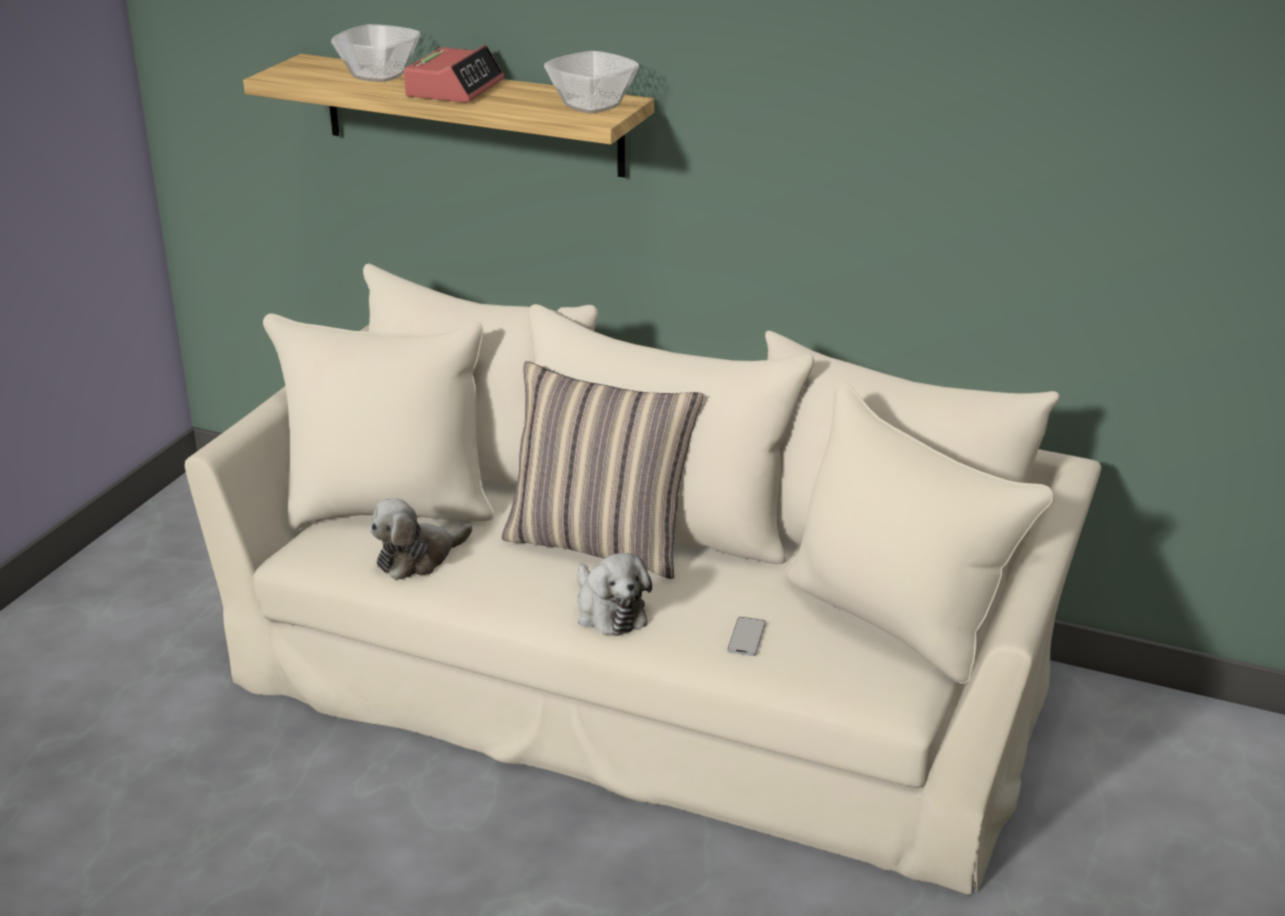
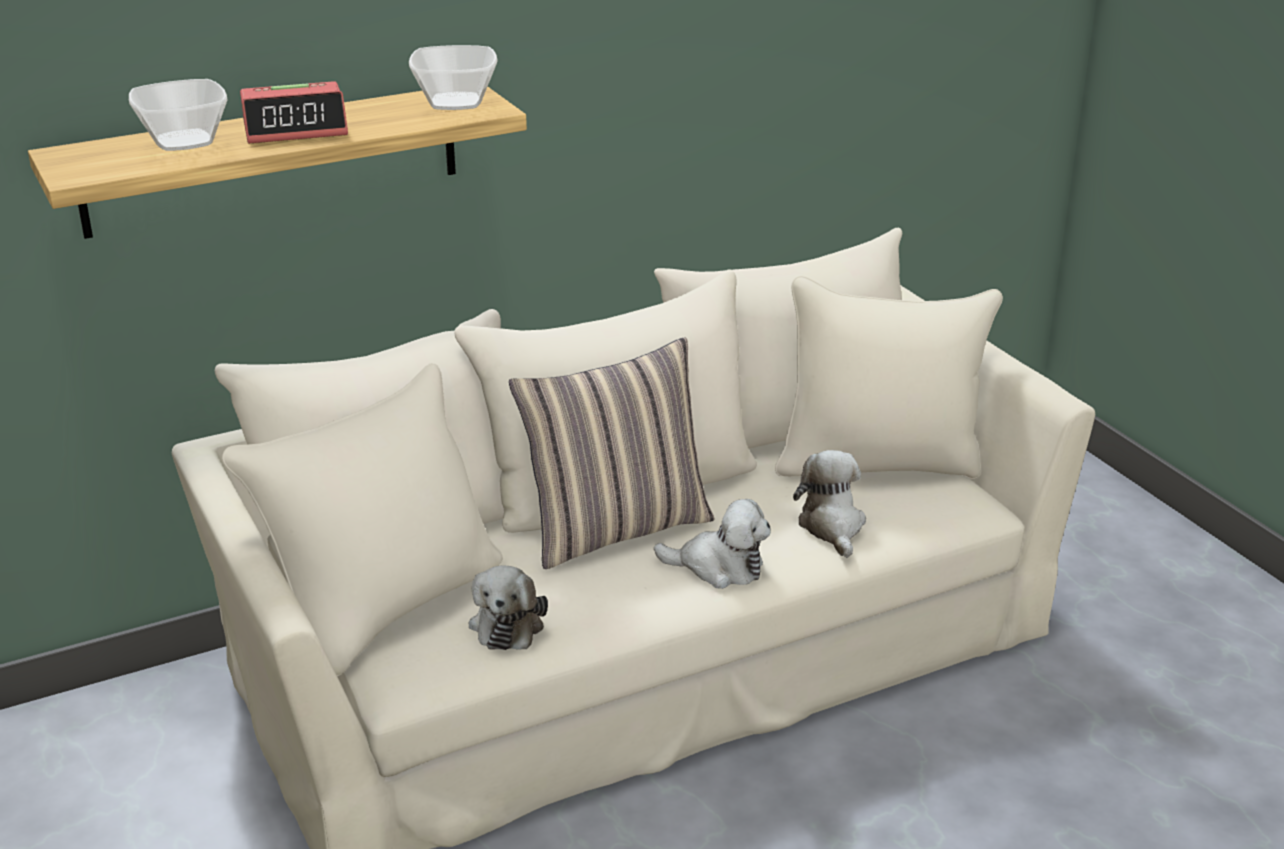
camera: 50 degrees left, 0 degrees up
alarm clock [404,45,504,103] -> alarm clock turned 105 degrees clockwise [240,81,348,143]
phone [727,617,766,656] -> plush toy [793,450,866,558]

